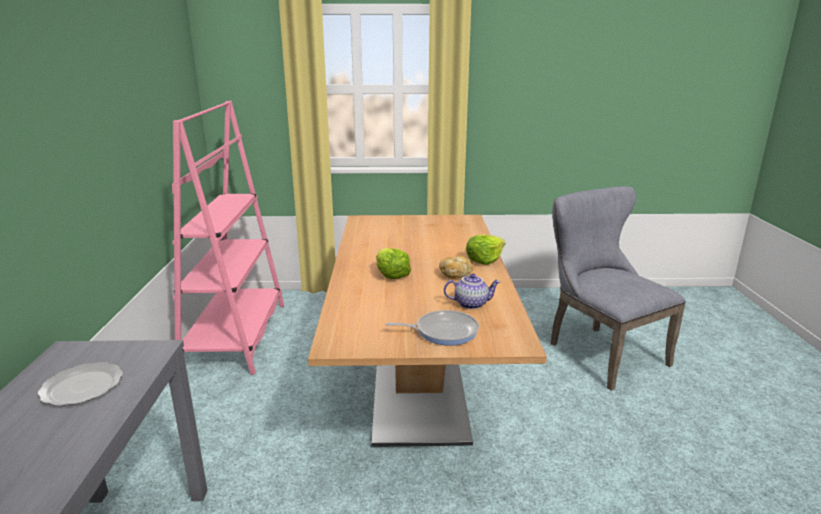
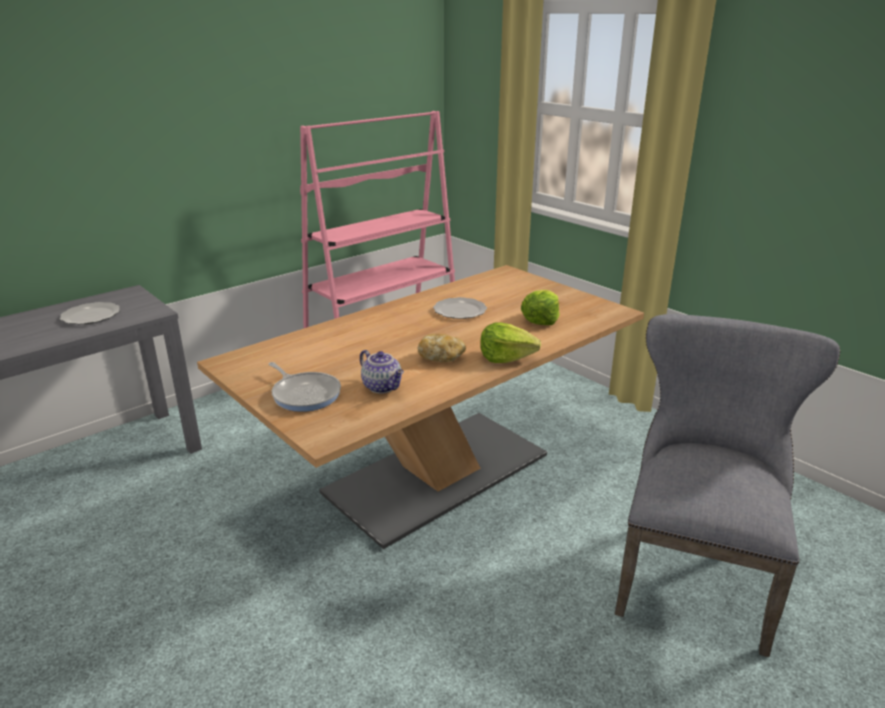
camera: 50 degrees right, 5 degrees up
lettuce [376,248,411,279] -> lettuce moved to [521,290,560,325]
none -> plate [433,297,487,319]

